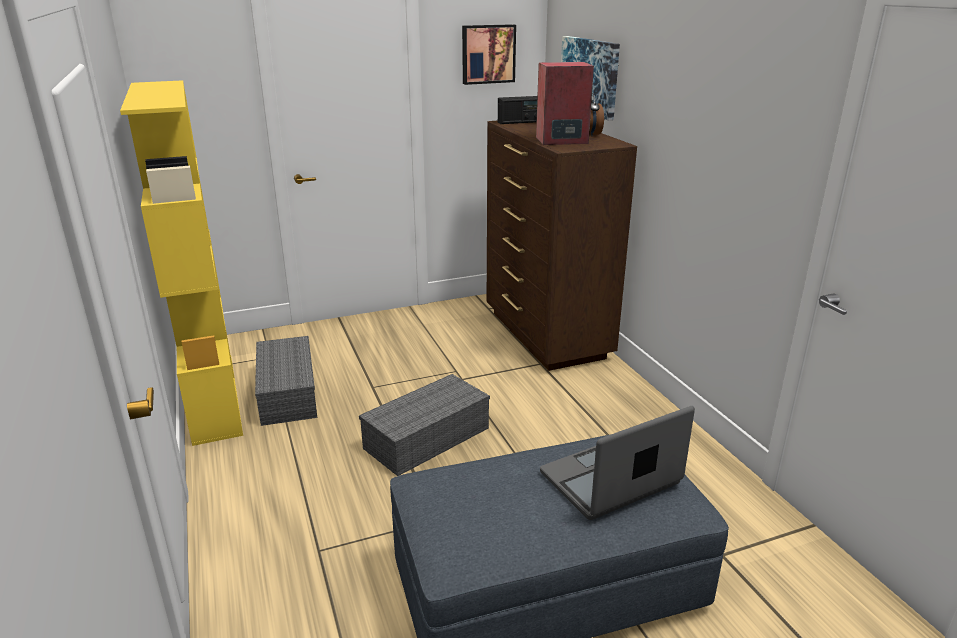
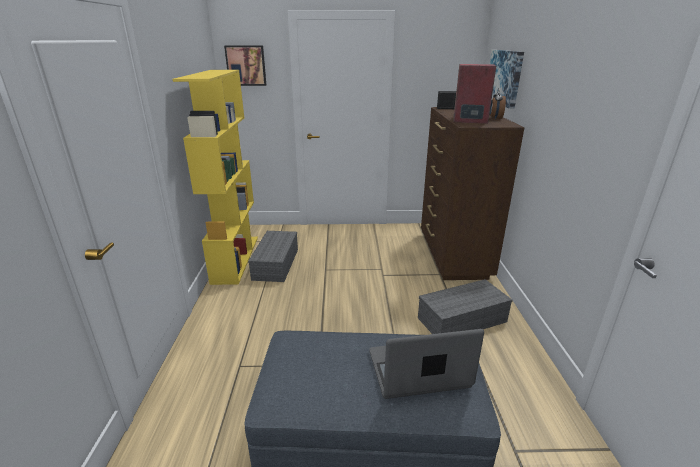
camera: 20 degrees right, 0 degrees up
grey storage box [359,374,490,476] -> grey storage box moved to [418,279,513,334]
picture [462,24,516,85] -> picture moved to [224,46,266,86]

